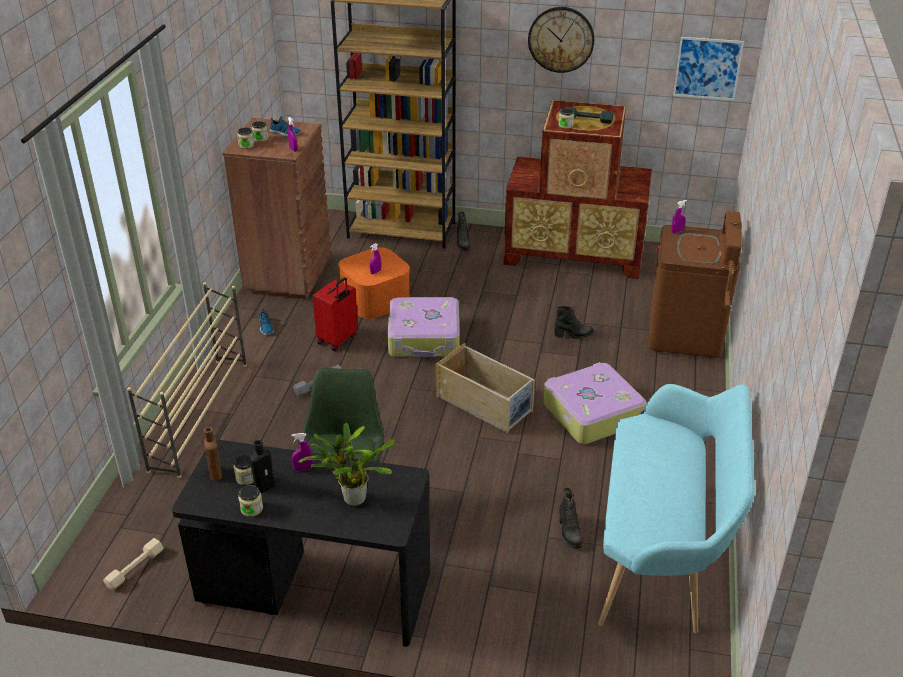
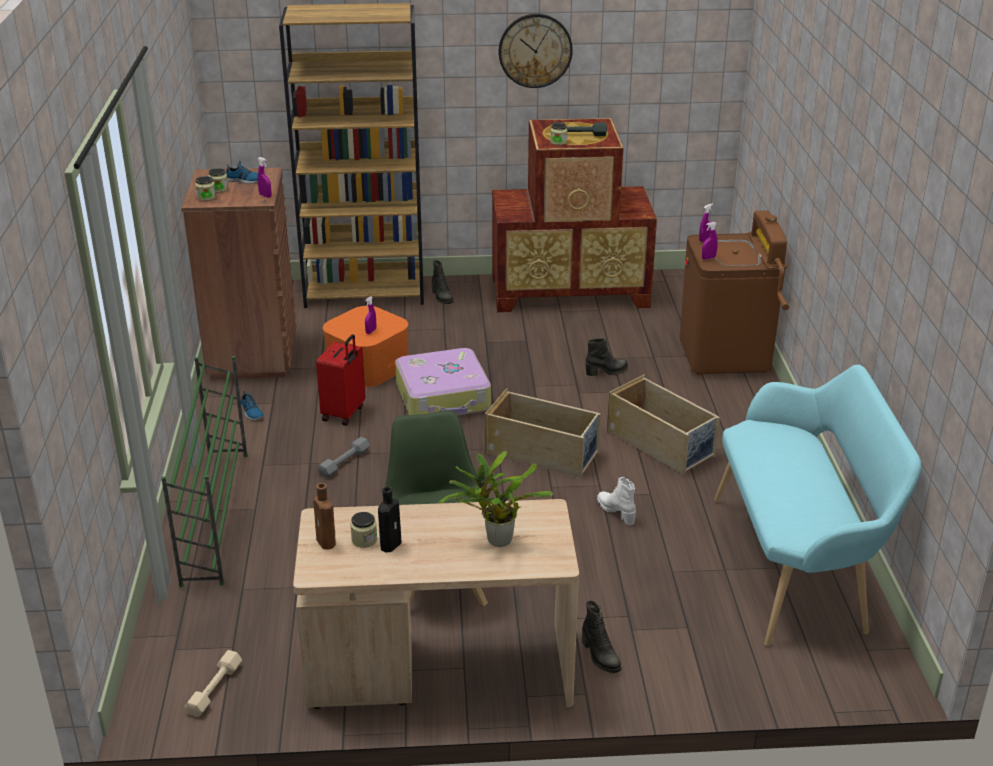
camera: 15 degrees left, 5 degrees down
beige shoe rack [127,282,247,478] -> green shoe rack [161,356,248,587]
black desk [172,439,430,647] -> beige desk [293,499,579,709]
jar [238,485,263,517] -> none
purple spray bottle [292,433,313,471] -> purple spray bottle moved to [702,222,718,260]
suitcase [543,362,647,444] -> beige storage box [607,375,720,475]
black boot [559,487,583,549] -> black boot moved to [582,600,621,673]
picture [673,37,744,101] -> none
none -> white boot [597,477,636,525]

